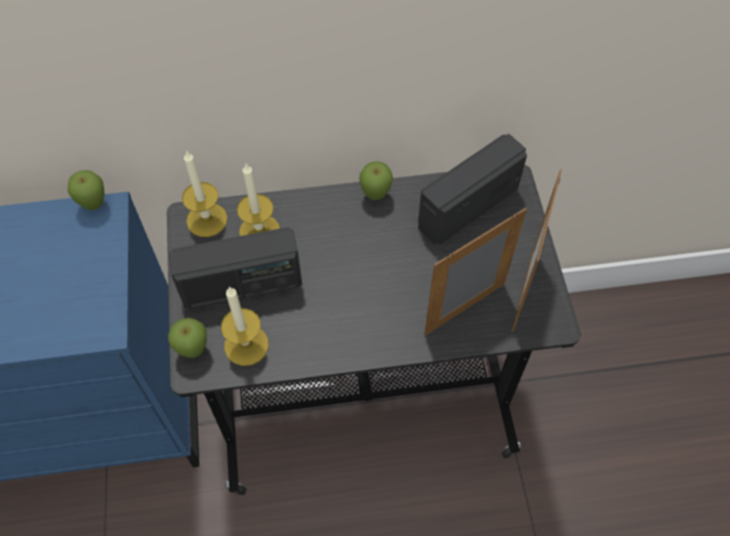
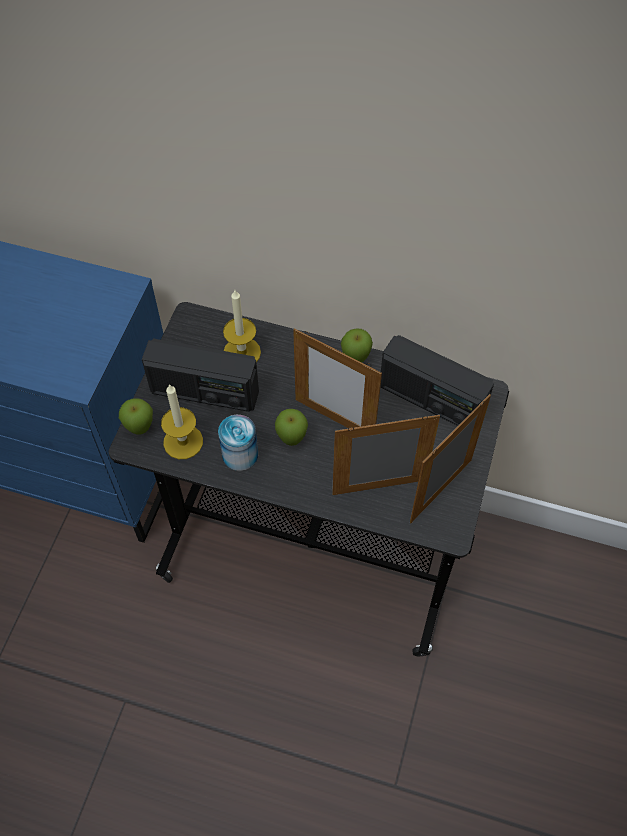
camera: 25 degrees right, 0 degrees up
apple [68,170,104,210] -> apple moved to [275,409,308,446]
candle [182,150,228,237] -> none
radio [418,134,527,244] -> radio turned 135 degrees counterclockwise [380,335,494,426]
none -> can [218,415,258,471]
none -> picture frame [293,328,382,428]

